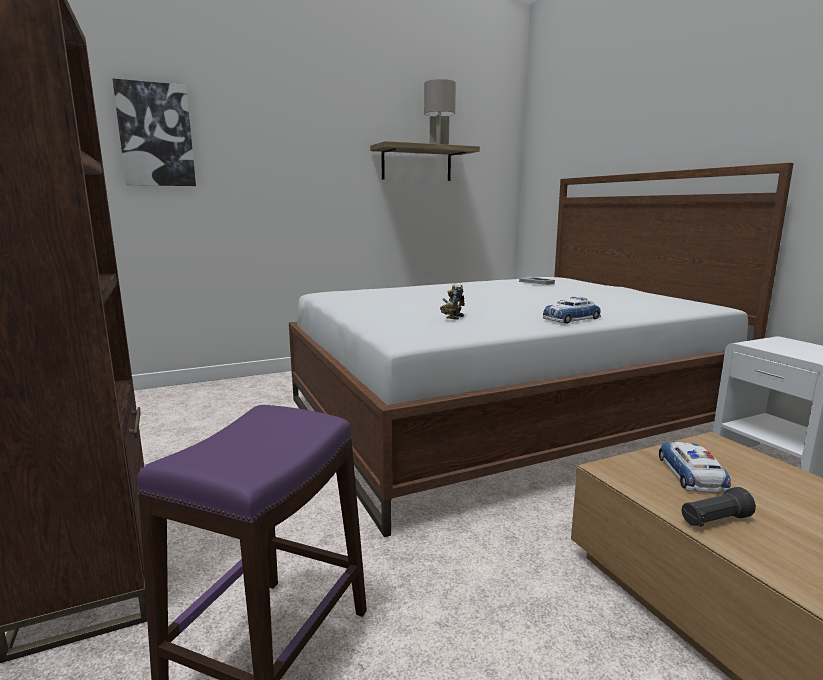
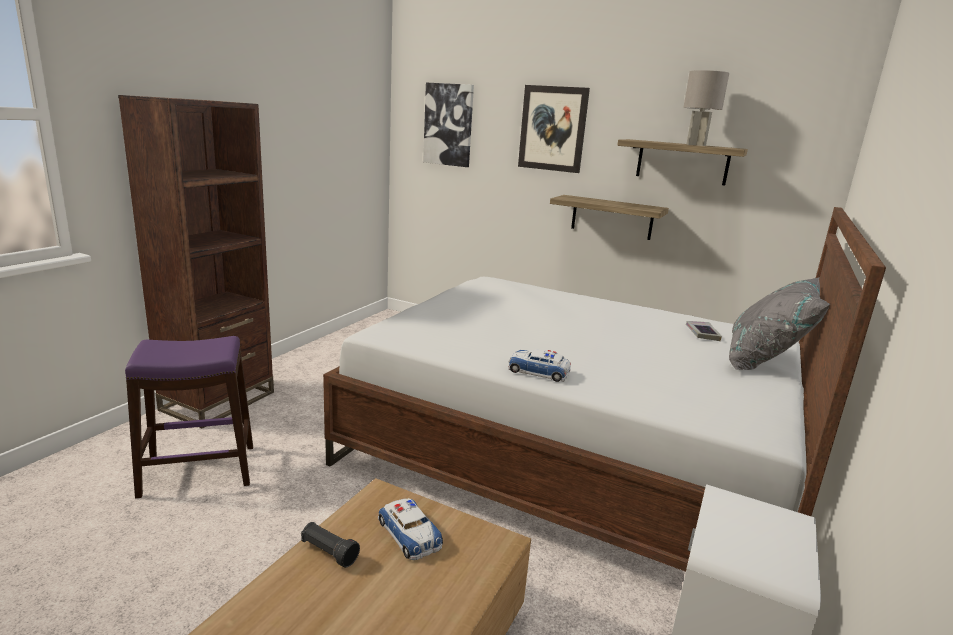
camera: 50 degrees right, 5 degrees up
toy robot [440,285,465,320] -> none
toy car [659,442,731,493] -> toy car turned 90 degrees clockwise [378,498,443,560]
none -> picture [518,85,590,173]
none -> shelf [550,195,669,240]
none -> grey pillow [729,277,830,370]

